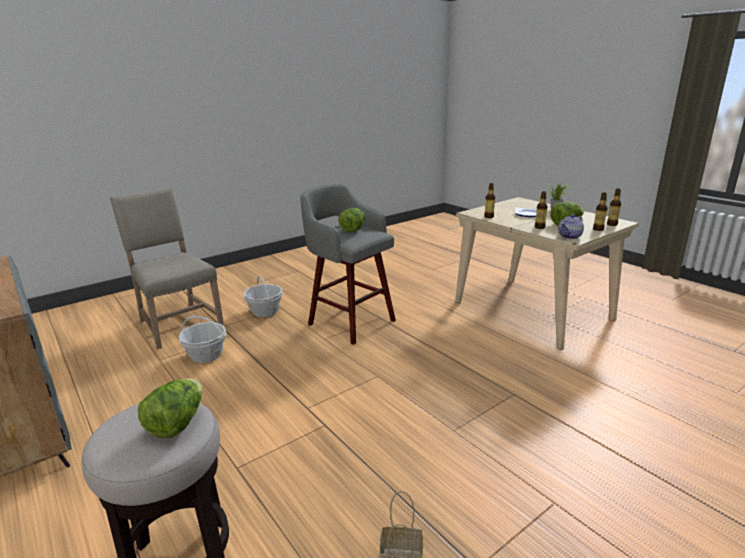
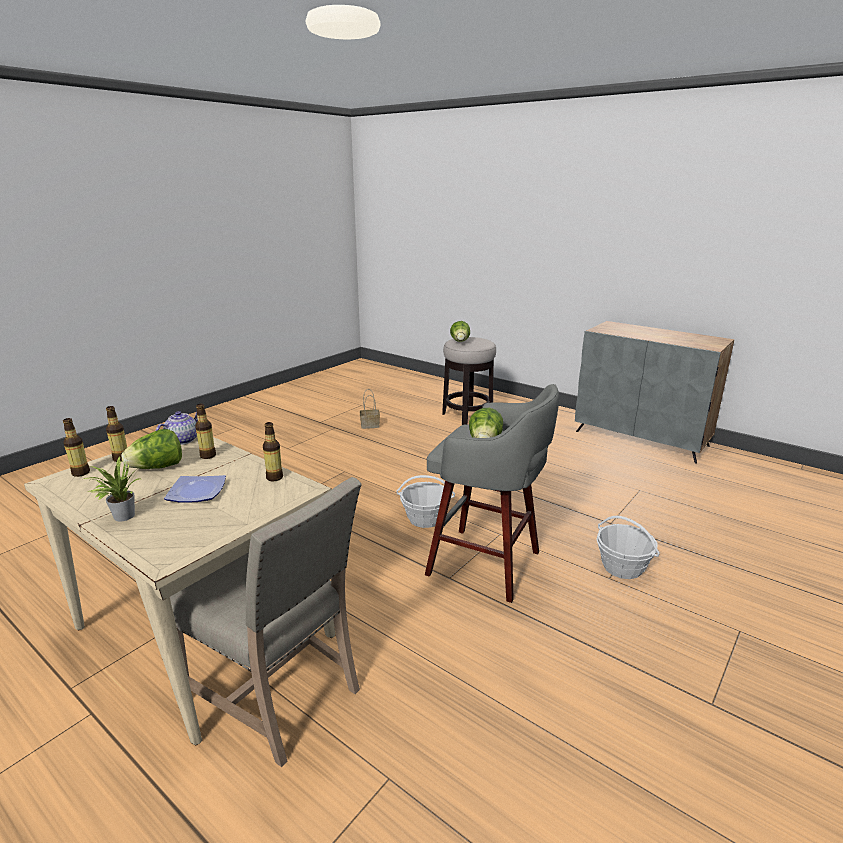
camera: 165 degrees right, 0 degrees up
beige chair [110,188,224,349] -> beige chair moved to [170,477,362,767]
basket [179,316,226,363] -> basket moved to [397,475,455,528]

